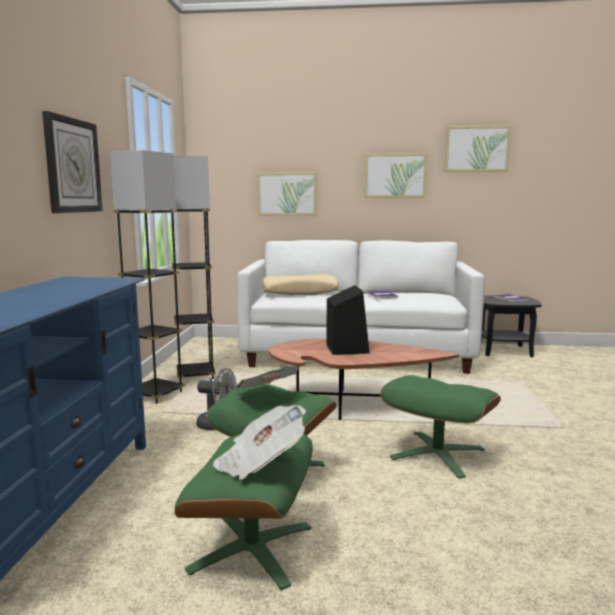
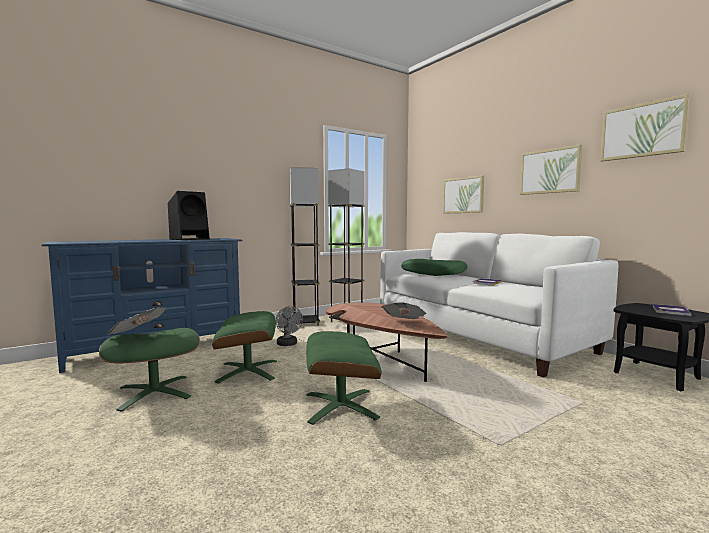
camera: 50 degrees right, 5 degrees down
wall clock [42,111,103,213] -> none
newspaper [236,366,300,389] -> newspaper moved to [381,303,426,319]
beige pillow [262,274,339,295] -> green pillow [401,259,468,276]
black speaker [326,285,369,355] -> black speaker moved to [168,191,210,240]

